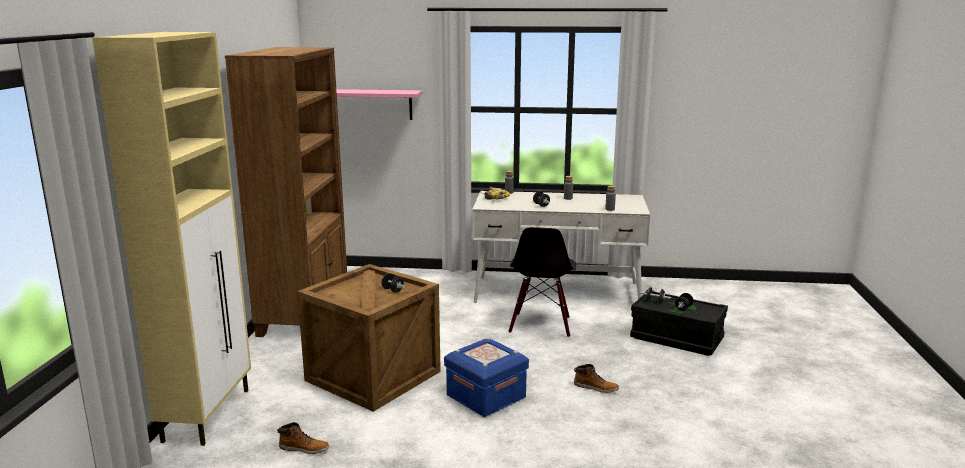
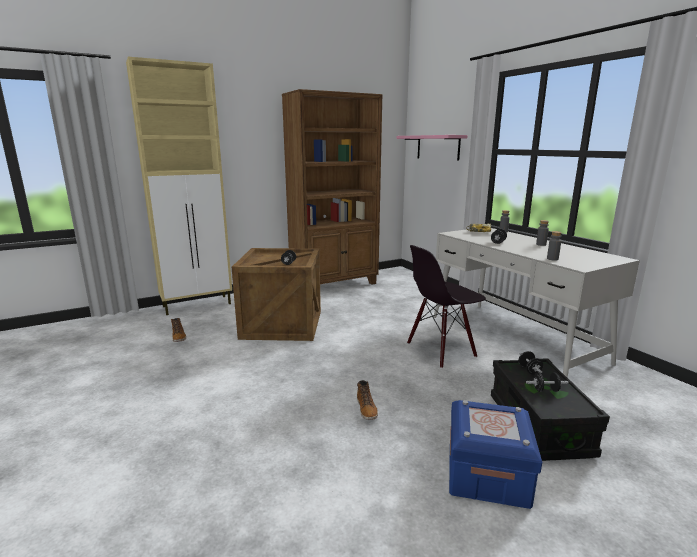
camera: 55 degrees right, 0 degrees up
blue storage box [444,338,529,417] -> blue storage box moved to [449,400,542,509]

